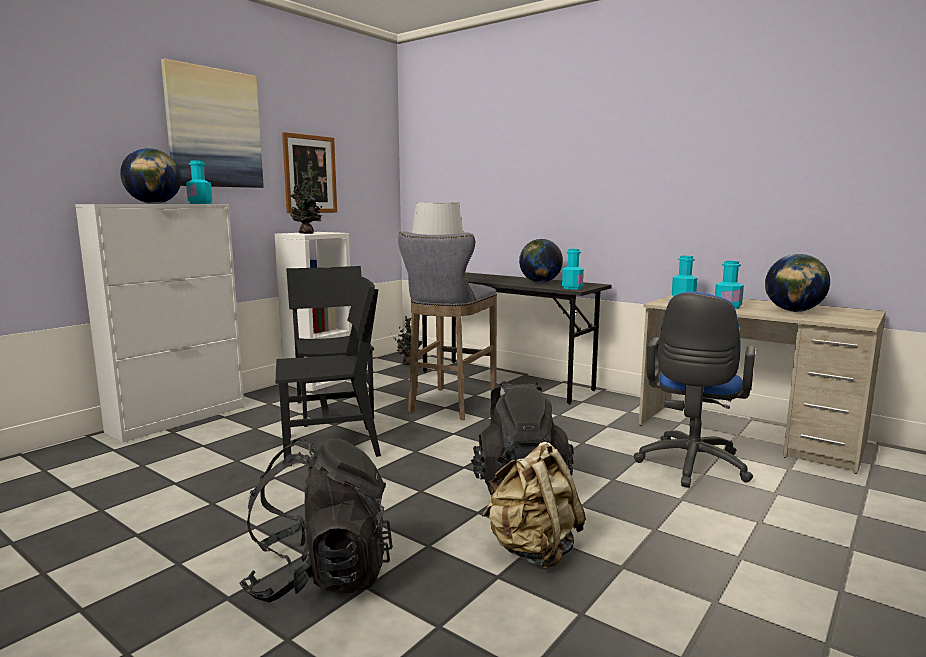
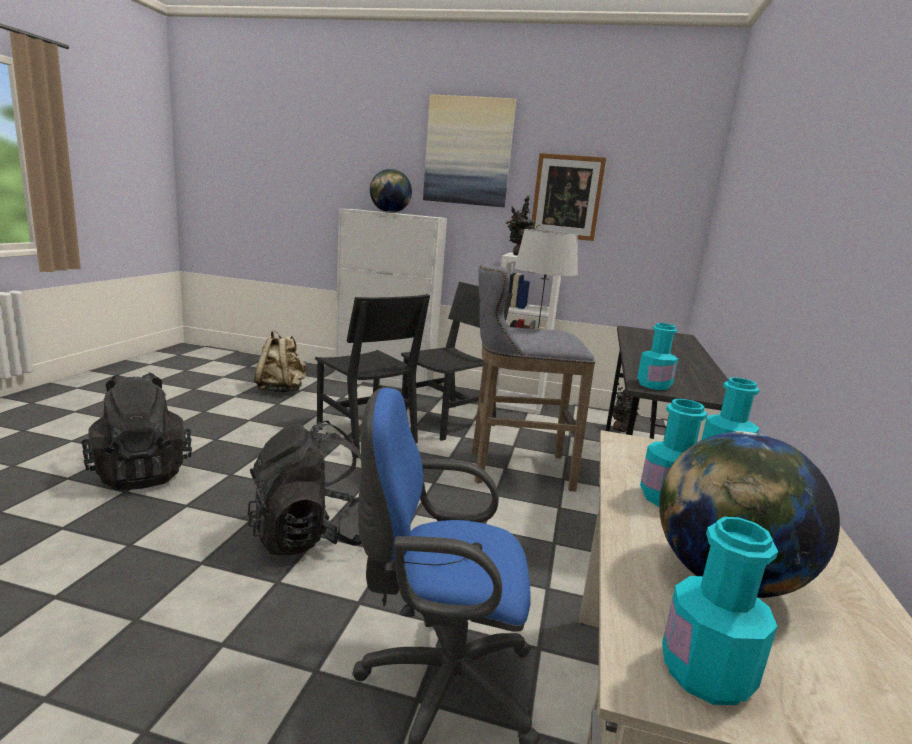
camera: 65 degrees right, 5 degrees up
turquoise bottle [186,160,212,204] -> turquoise bottle moved to [662,517,778,705]
beige backpack [482,442,586,569] -> beige backpack moved to [254,330,307,393]
globe [519,239,563,283] -> none

